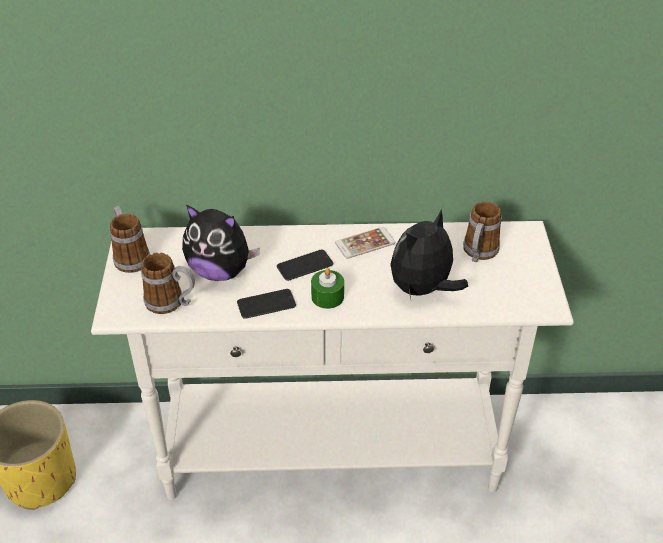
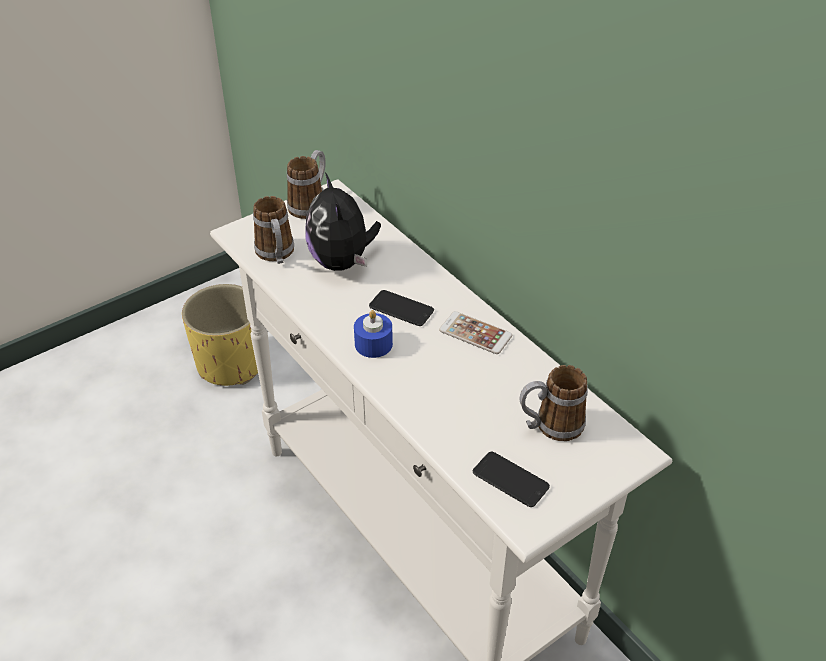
camera: 55 degrees right, 0 degrees up
phone [237,289,296,319] -> phone moved to [473,452,550,507]
green candle [311,268,344,309] -> blue candle [354,310,393,358]
plush toy [390,209,468,298] -> none

